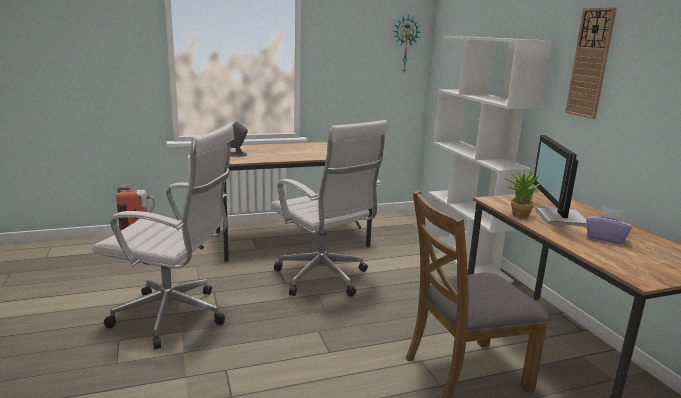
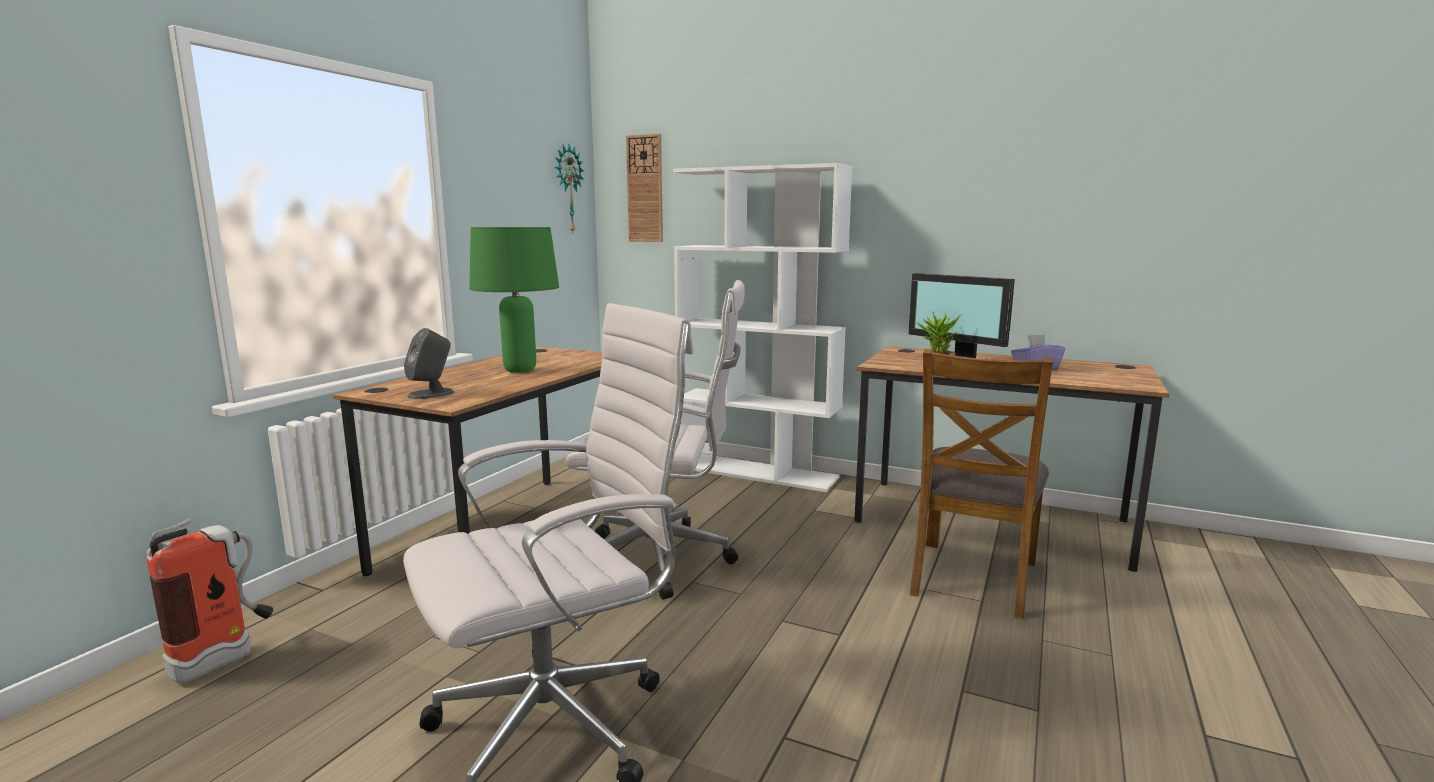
camera: 45 degrees left, 5 degrees down
wall clock [565,7,617,119] -> wall clock moved to [626,134,663,242]
none -> green table lamp [469,227,559,373]

